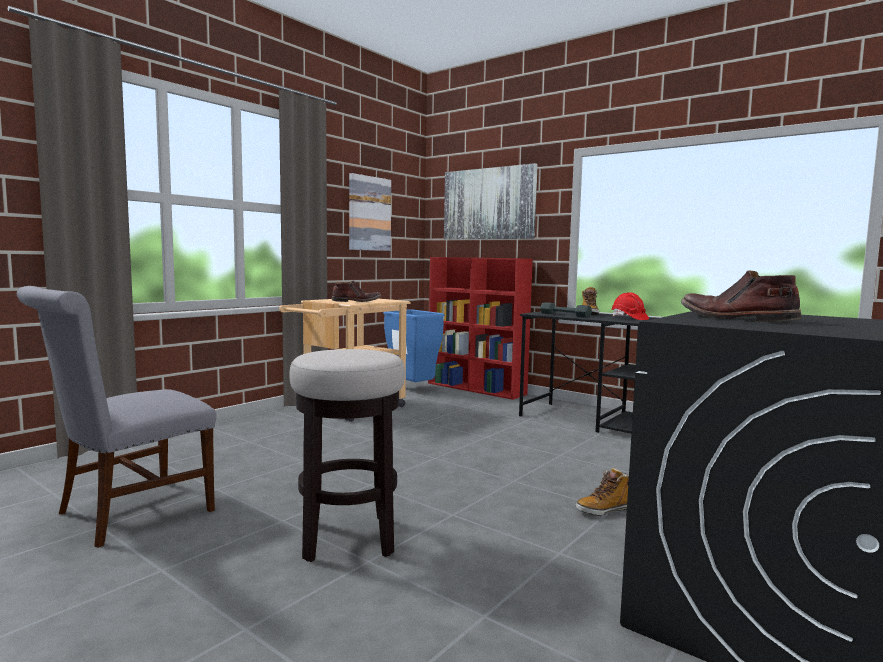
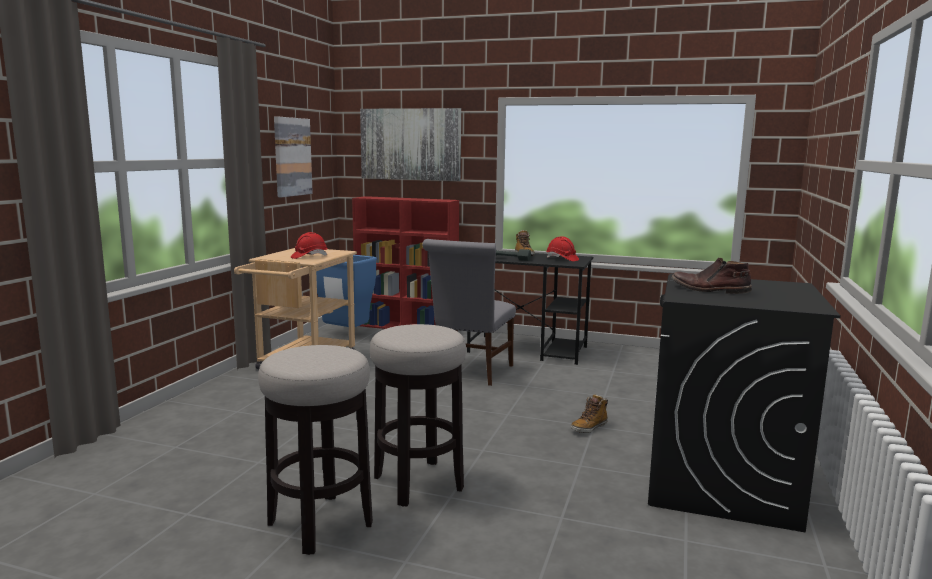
camera: 20 degrees left, 5 degrees up
grey chair [17,286,217,548] -> grey chair moved to [422,239,516,386]
brown boot [332,281,381,302] -> red hard hat [291,232,327,259]
none -> stool [258,345,373,555]

